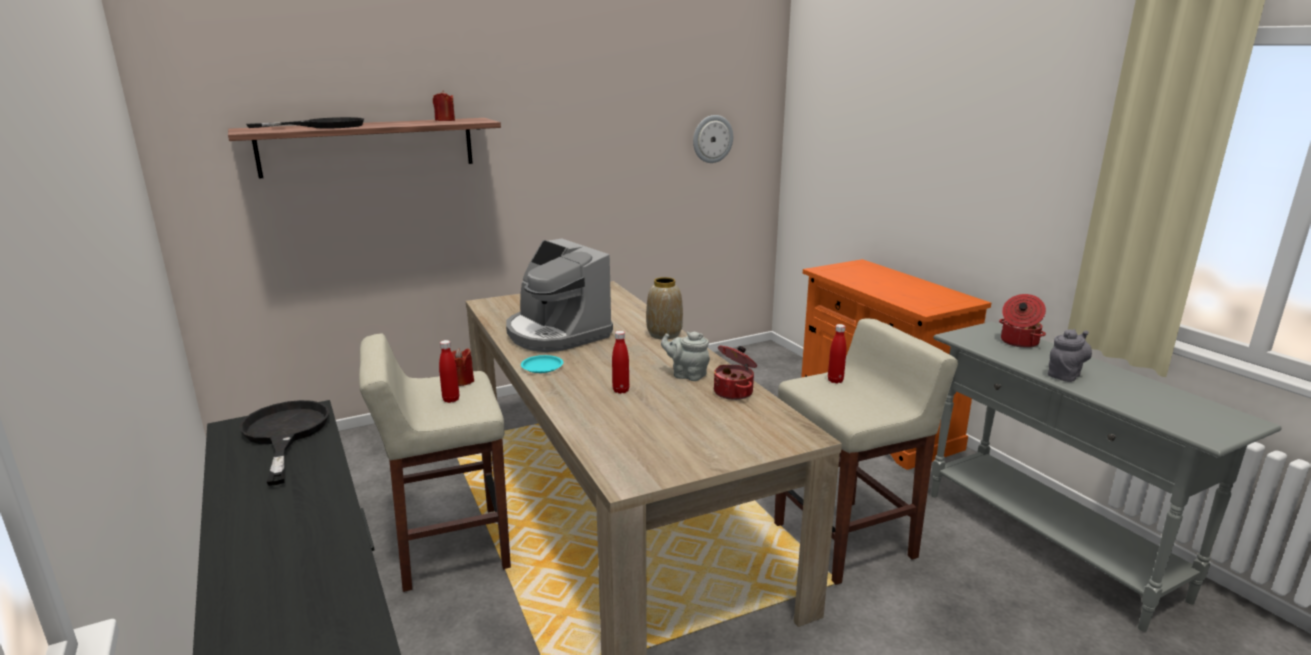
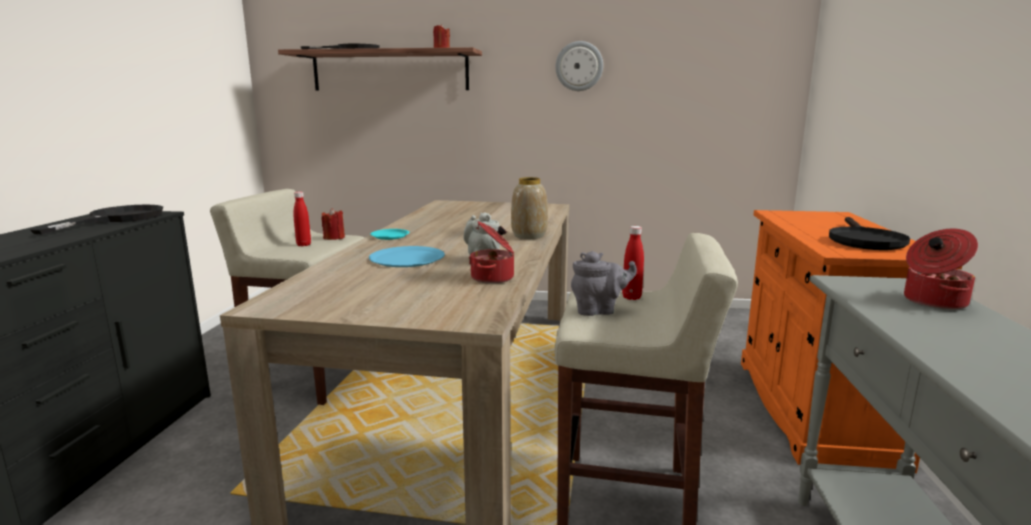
camera: 35 degrees right, 5 degrees down
coffee machine [506,238,613,352] -> none
red bottle [612,331,629,394] -> blue plate [369,246,445,267]
wall clock [693,115,733,163] -> wall clock moved to [555,41,603,91]
grey teapot [1048,329,1092,382] -> grey teapot moved to [571,251,637,316]
none -> black frying pan [829,217,910,250]

